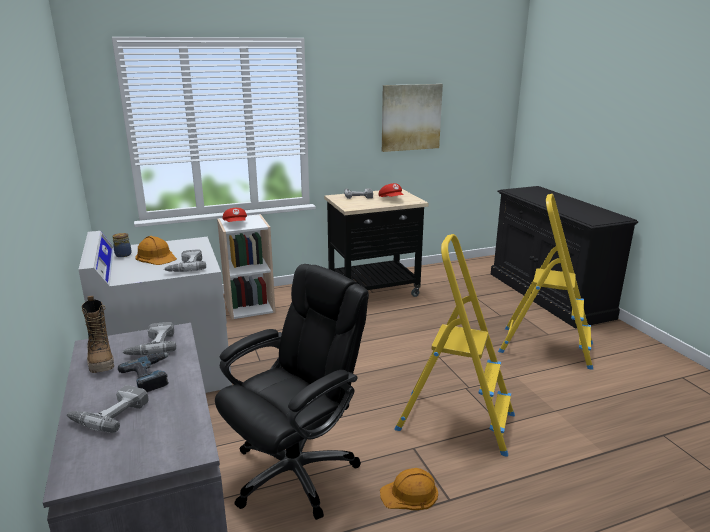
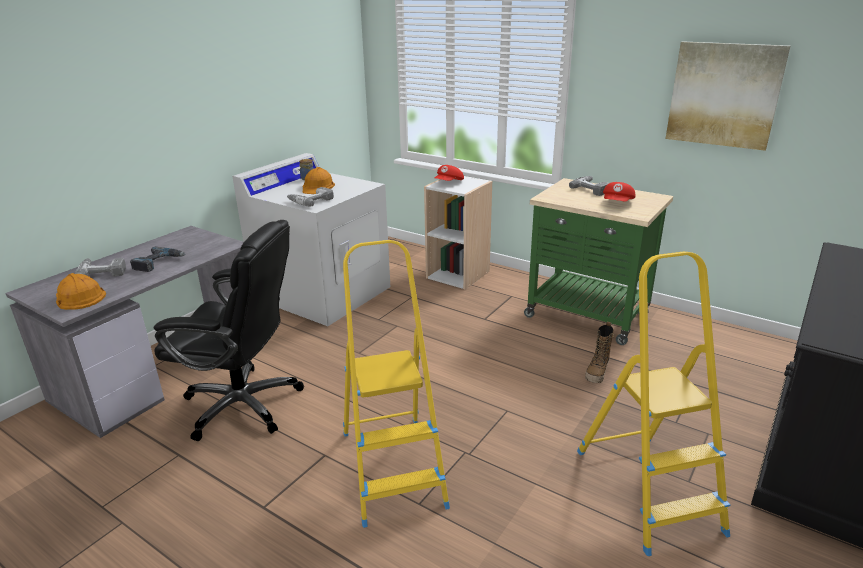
camera: 55 degrees right, 5 degrees up
boot [82,296,114,373] -> boot moved to [585,322,614,383]
power drill [122,322,176,355] -> none
black cart [324,189,429,297] -> green cart [524,178,673,345]
orange hard hat [380,468,438,510] -> orange hard hat moved to [56,273,106,310]

